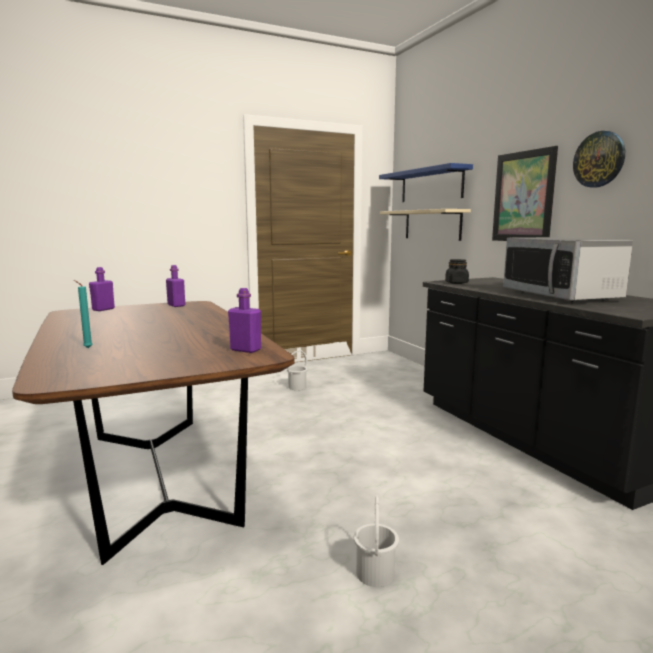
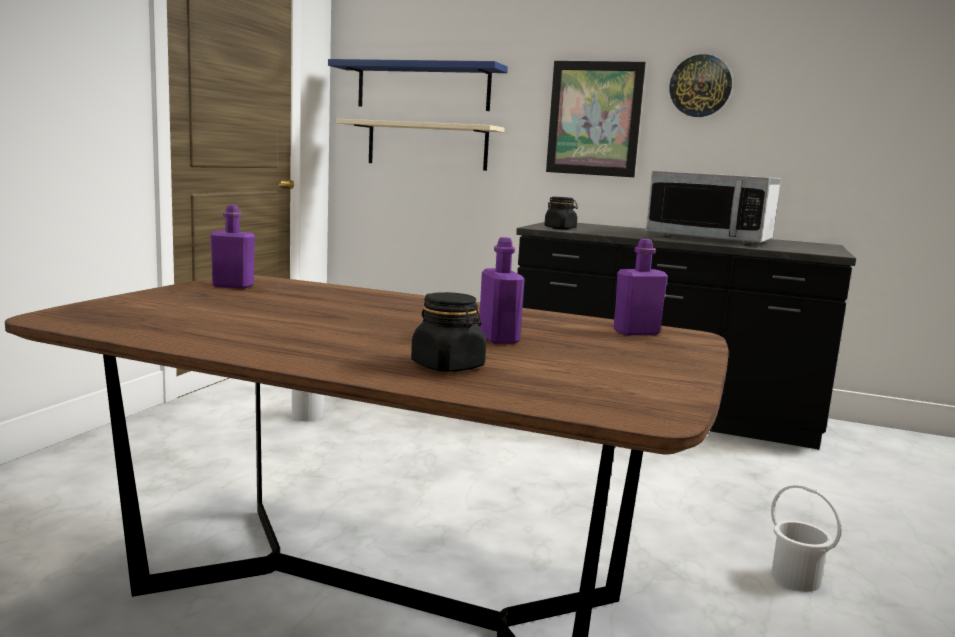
camera: 45 degrees left, 0 degrees up
turquoise candle [74,280,92,348] -> black jar [411,292,486,372]
purple bottle [89,267,115,311] -> purple bottle moved to [479,237,525,344]

